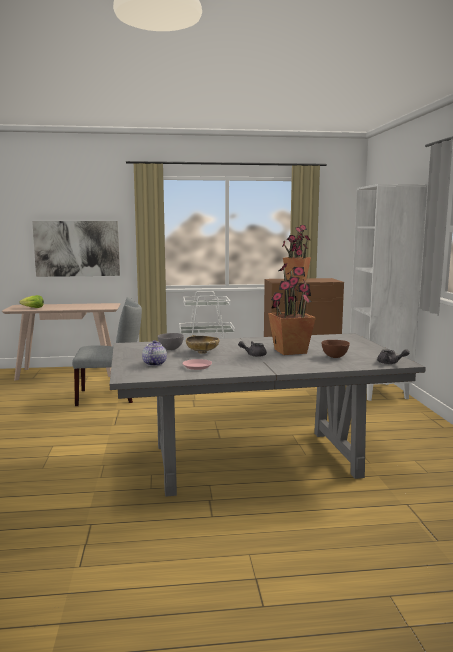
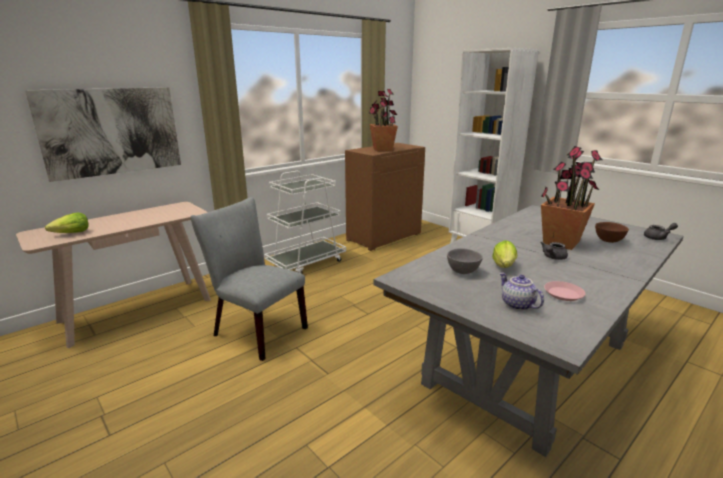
camera: 35 degrees left, 10 degrees up
grey chair [72,297,142,406] -> grey chair turned 105 degrees counterclockwise [191,197,308,361]
beige bowl [186,335,219,354] -> lettuce [492,240,517,268]

